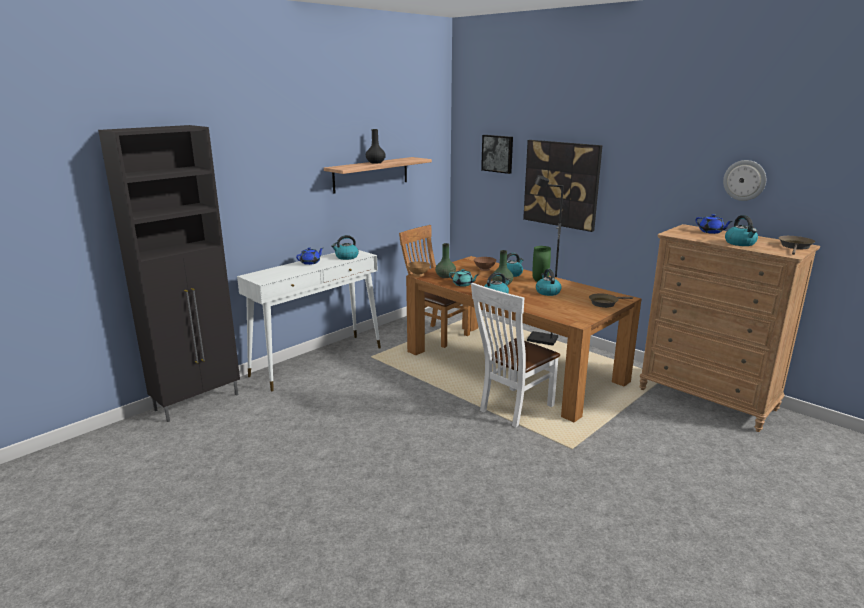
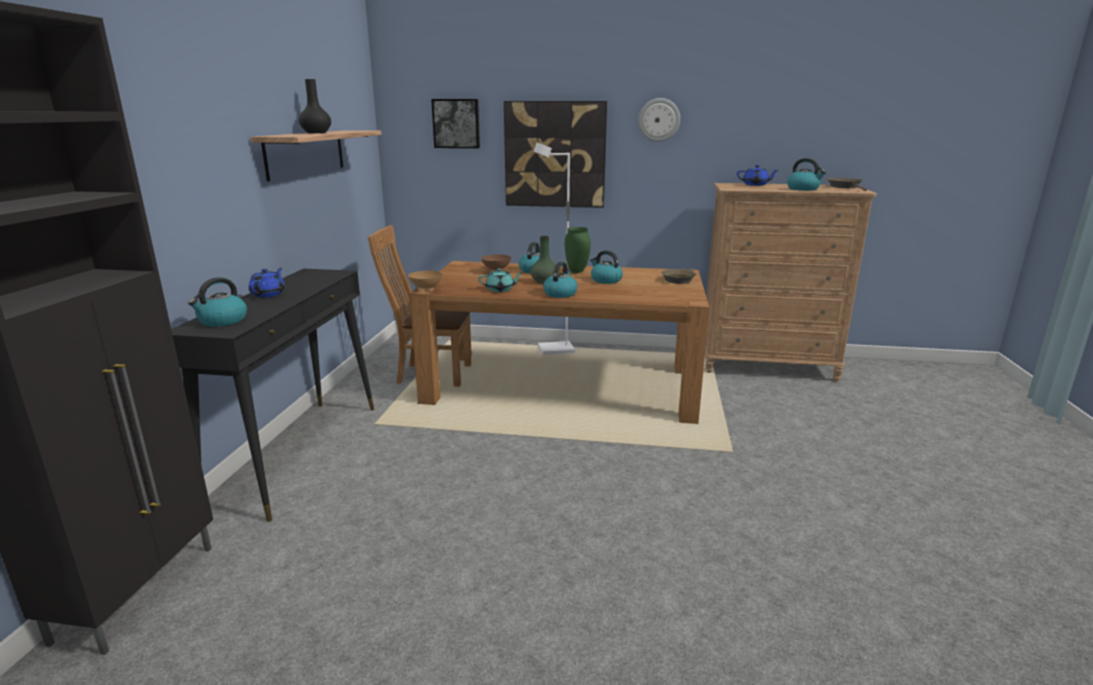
camera: 35 degrees left, 0 degrees up
white console table [237,250,381,391] -> black console table [171,269,374,522]
kettle [331,235,359,260] -> kettle moved to [188,277,247,327]
green vase [435,243,456,278] -> none
white chair [471,283,560,427] -> none
black floor lamp [527,175,564,346] -> white floor lamp [534,143,575,355]
wall clock [723,160,766,201] -> wall clock moved to [638,98,680,142]

